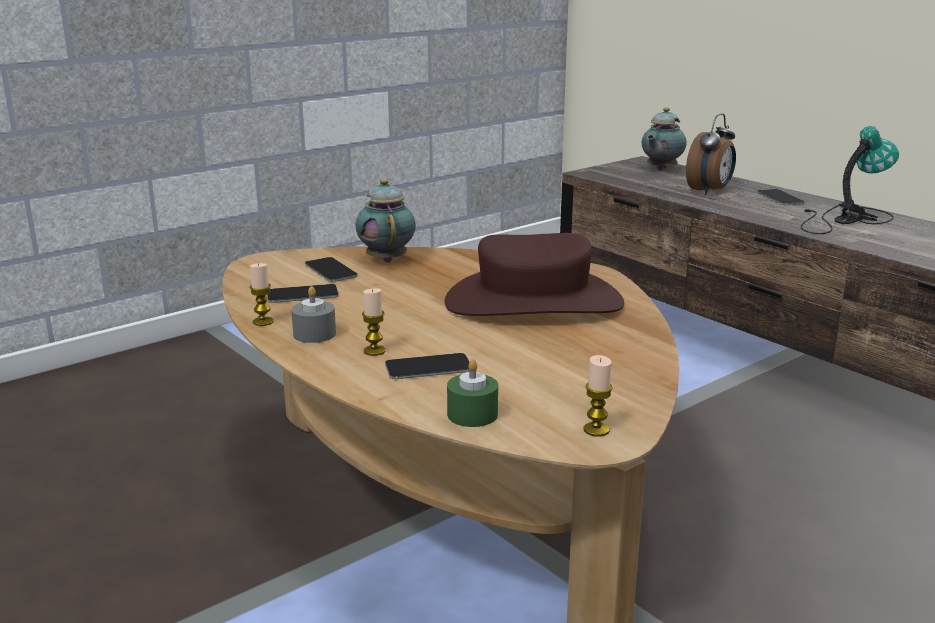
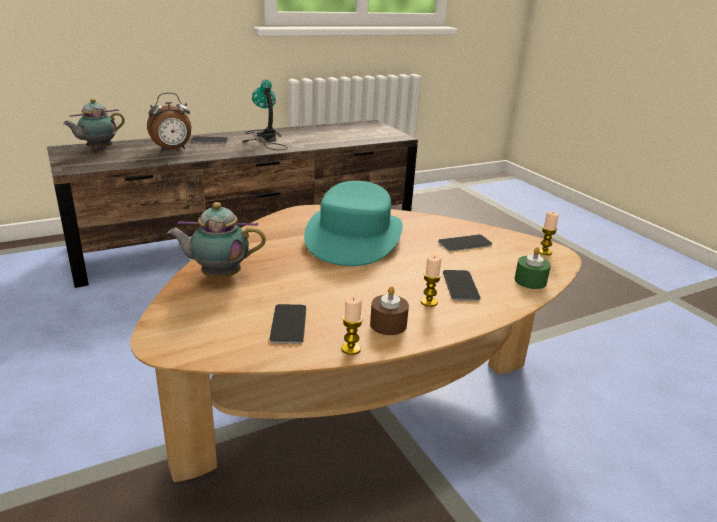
camera: 80 degrees left, 5 degrees up
grey candle [291,286,336,343] -> brown candle [370,286,409,335]
phone [305,257,358,282] -> phone moved to [438,235,492,251]
brown hat [444,233,624,316] -> turquoise hat [304,181,403,266]
teapot [642,107,687,171] -> teapot turned 90 degrees clockwise [63,99,125,150]
alarm clock [686,113,736,195] -> alarm clock turned 105 degrees clockwise [147,92,191,152]

